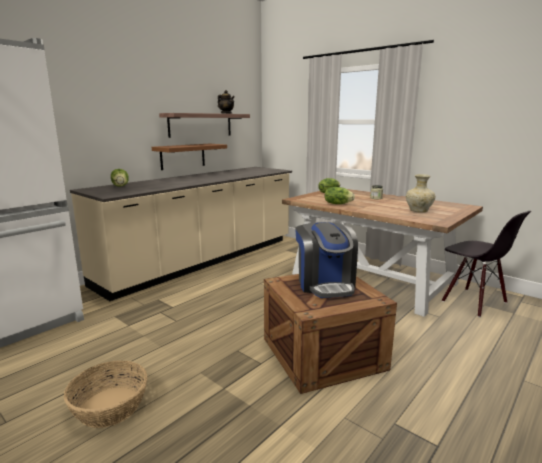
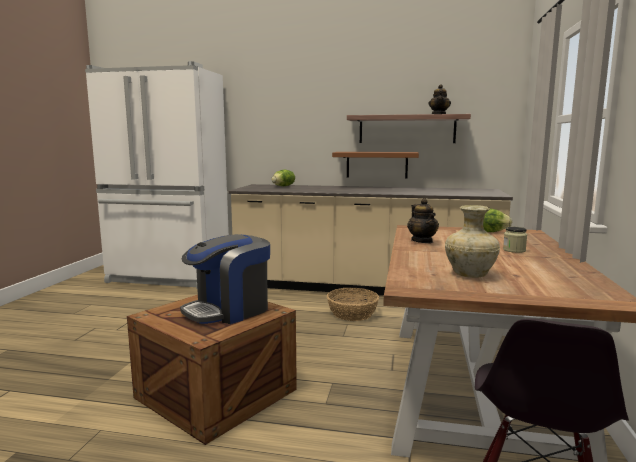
camera: 60 degrees right, 5 degrees down
basket [64,361,147,428] -> basket moved to [327,288,379,321]
lettuce [325,187,355,204] -> teapot [407,198,439,243]

